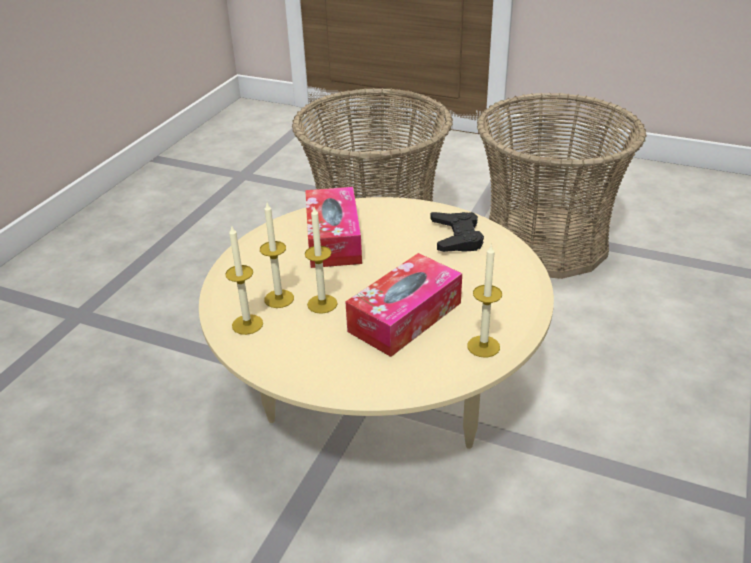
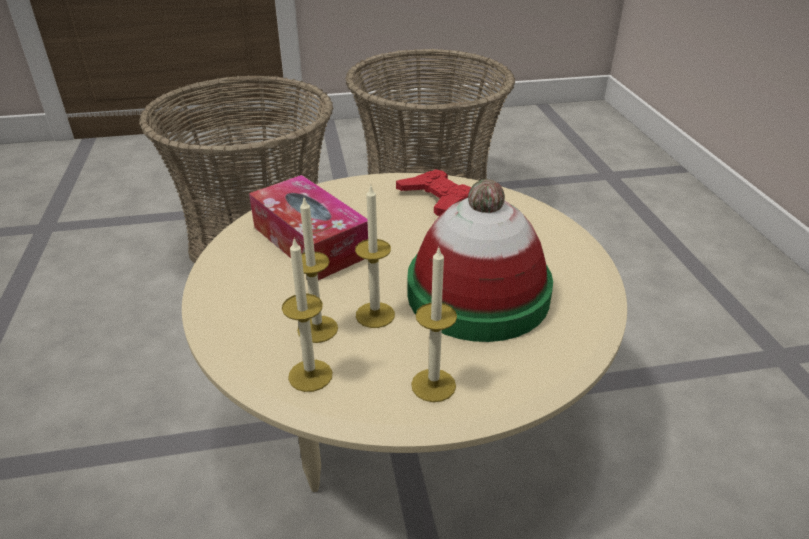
camera: 35 degrees left, 0 degrees up
tissue box [345,253,462,357] -> hat [407,179,553,342]
black game controller [431,212,484,252] -> red game controller [396,169,471,216]
candle [467,245,502,357] -> candle moved to [411,248,457,402]

